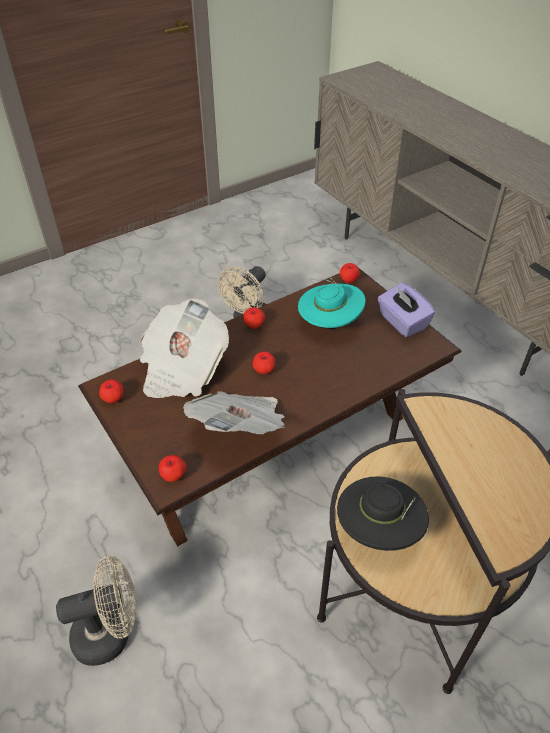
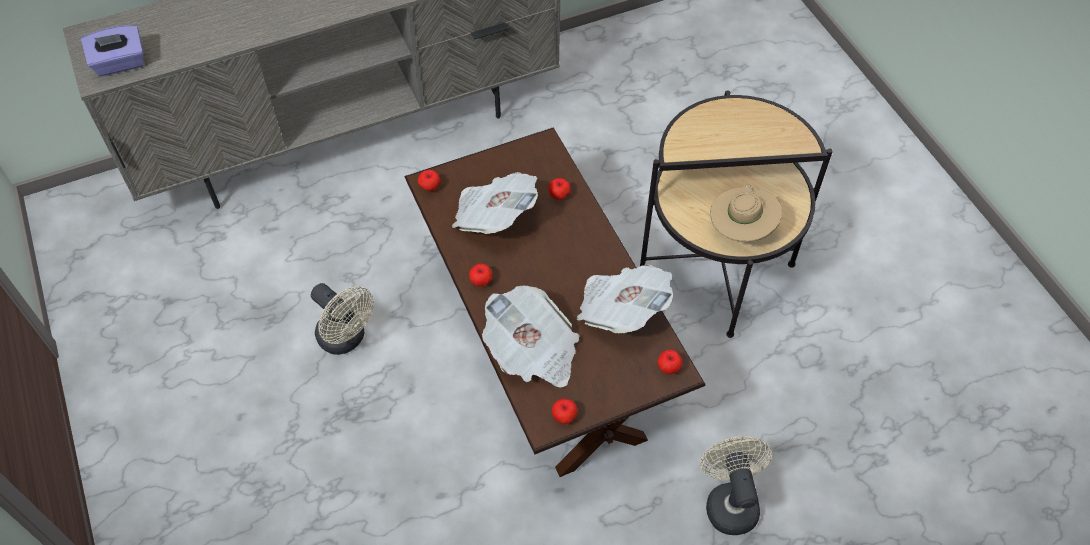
camera: 80 degrees left, 10 degrees up
apple [253,351,276,374] -> apple moved to [548,178,571,200]
turquoise hat [298,277,365,329] -> newspaper [452,172,538,234]
black hat [337,476,429,551] -> beige hat [710,184,782,242]
purple tissue box [378,282,435,337] -> purple tissue box moved to [81,25,144,76]

